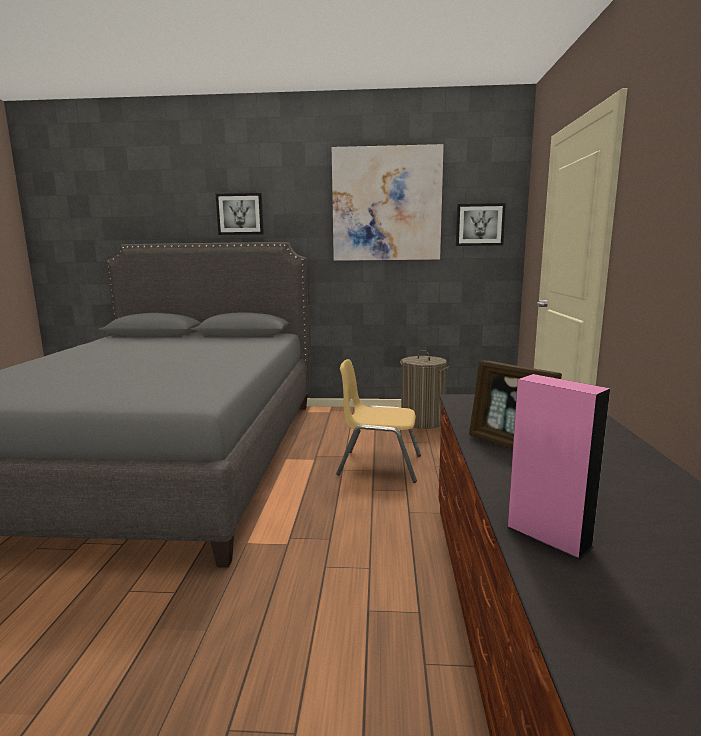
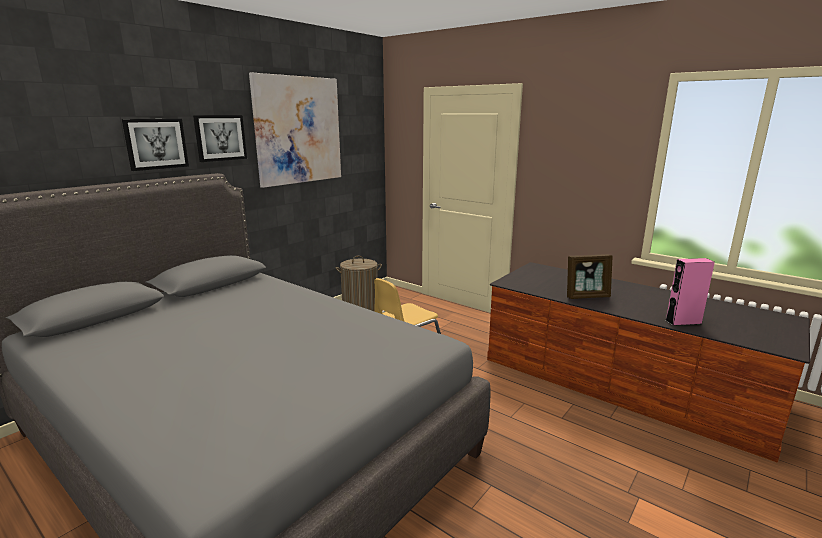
camera: 55 degrees left, 5 degrees up
picture [456,203,506,246] -> picture moved to [193,115,247,162]

